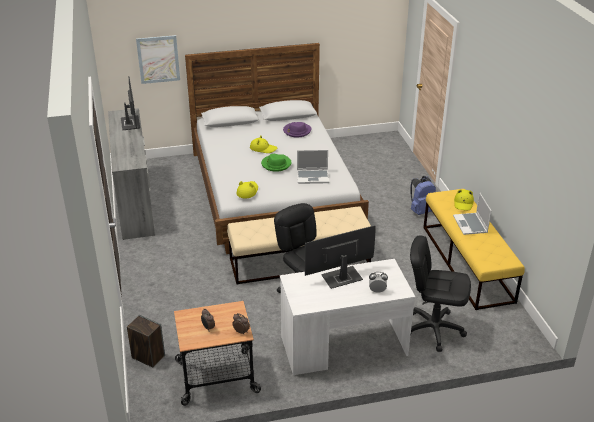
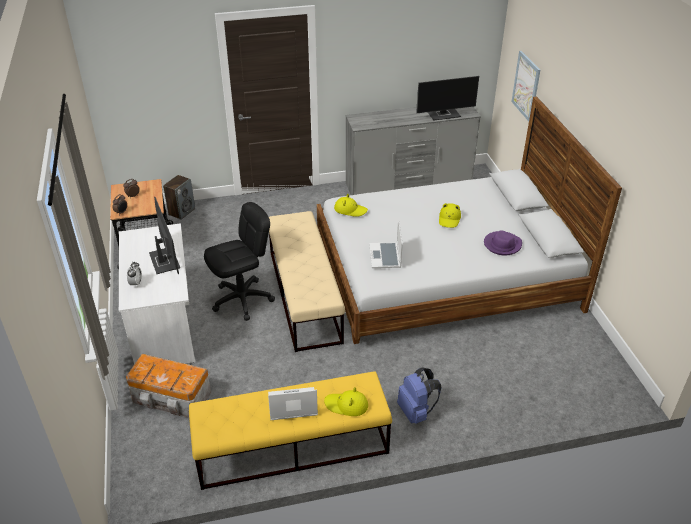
camera: 90 degrees right, 5 degrees up
green hat [261,154,292,172] -> none
black office chair [410,235,471,352] -> storage box [126,354,211,417]

